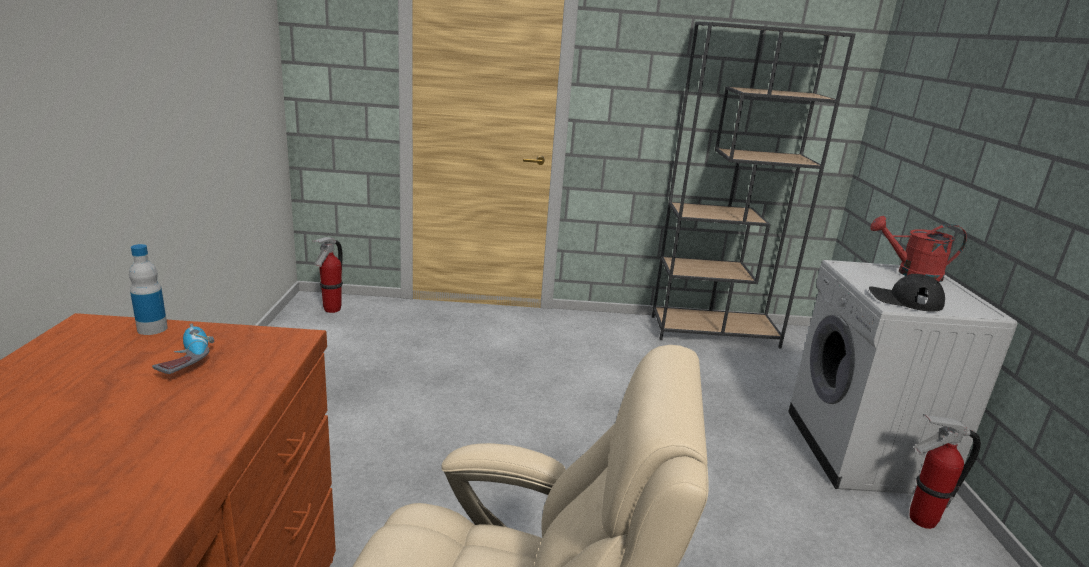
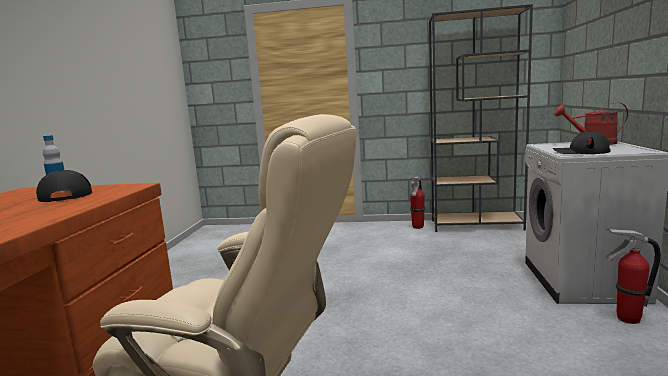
camera: 10 degrees right, 10 degrees down
power drill [152,323,214,374] -> black cap [36,170,92,202]
fire extinguisher [312,237,343,313] -> fire extinguisher moved to [410,177,425,229]

